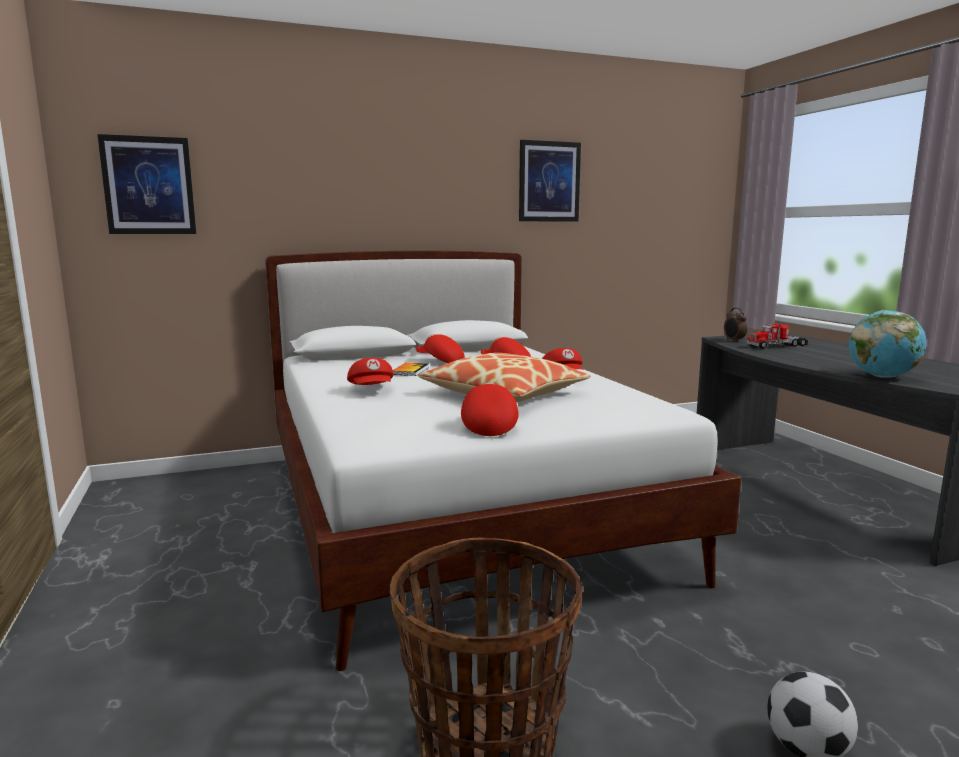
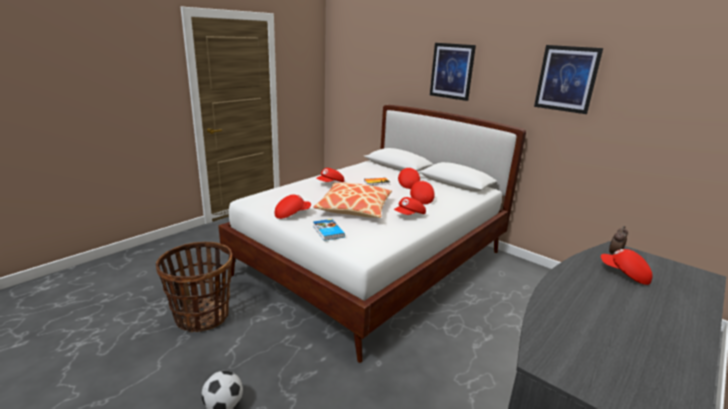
camera: 60 degrees right, 10 degrees up
picture [97,134,196,234] -> picture moved to [430,43,476,101]
toy truck [747,320,808,349] -> red cap [601,249,653,285]
globe [849,310,927,378] -> none
none -> book [313,219,345,241]

